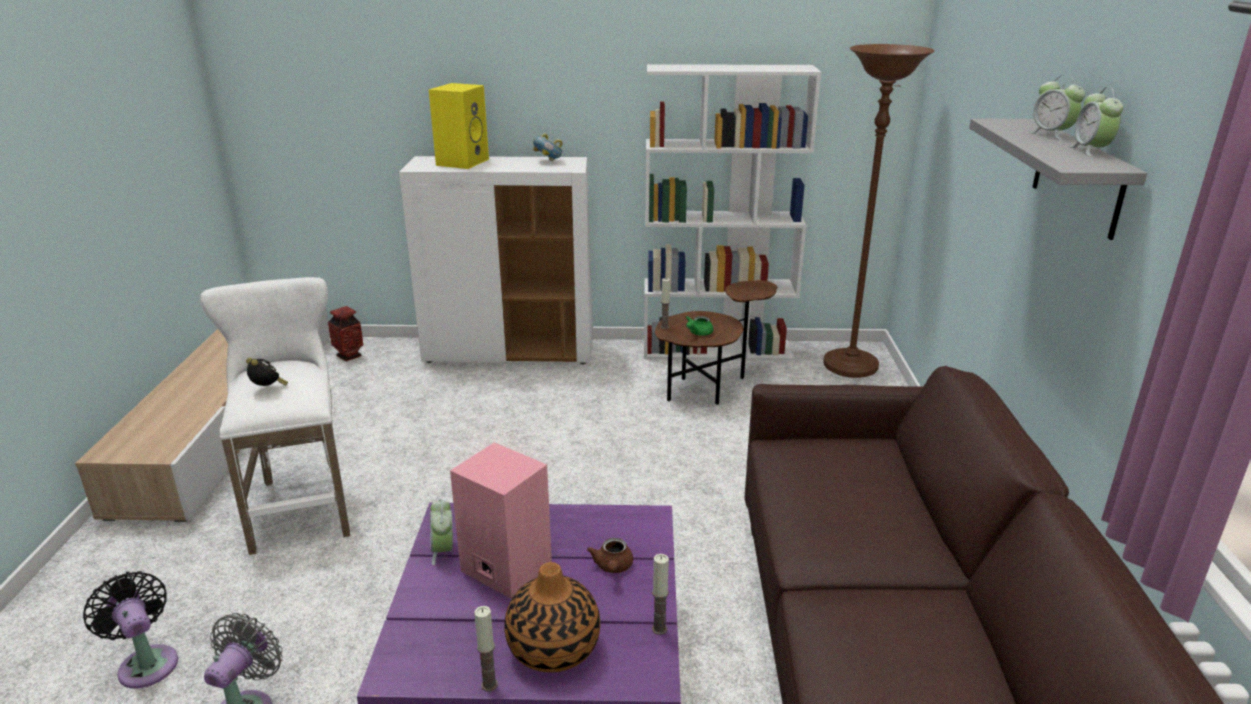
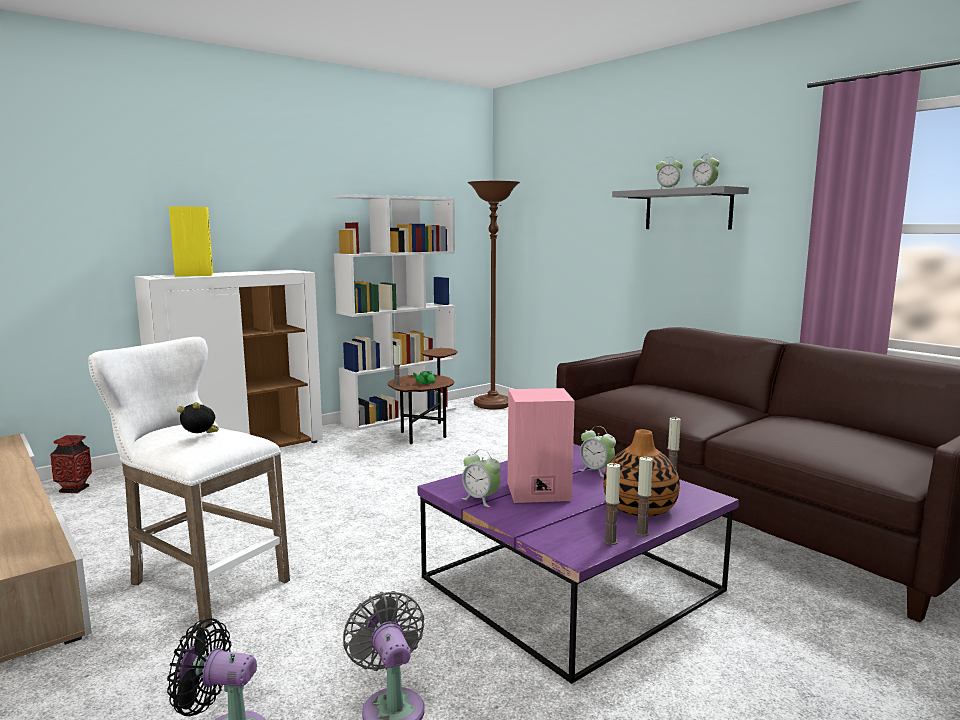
camera: 40 degrees left, 15 degrees down
bowl [533,133,563,161] -> none
brown teapot [587,538,633,573] -> alarm clock [579,426,616,477]
none -> candle [603,463,620,545]

